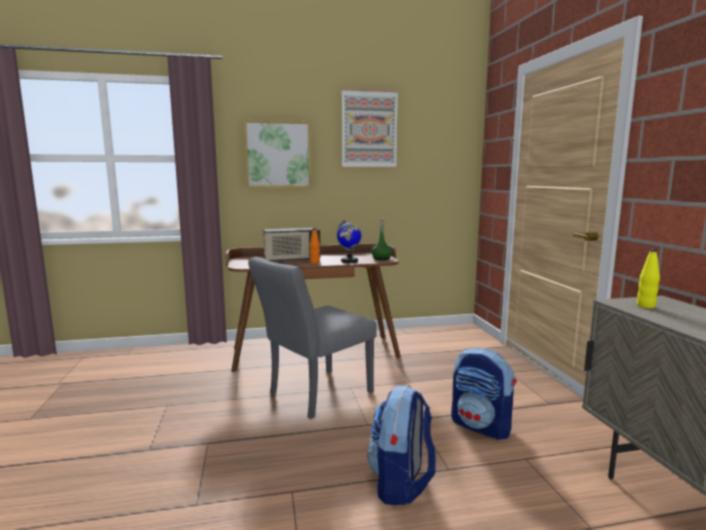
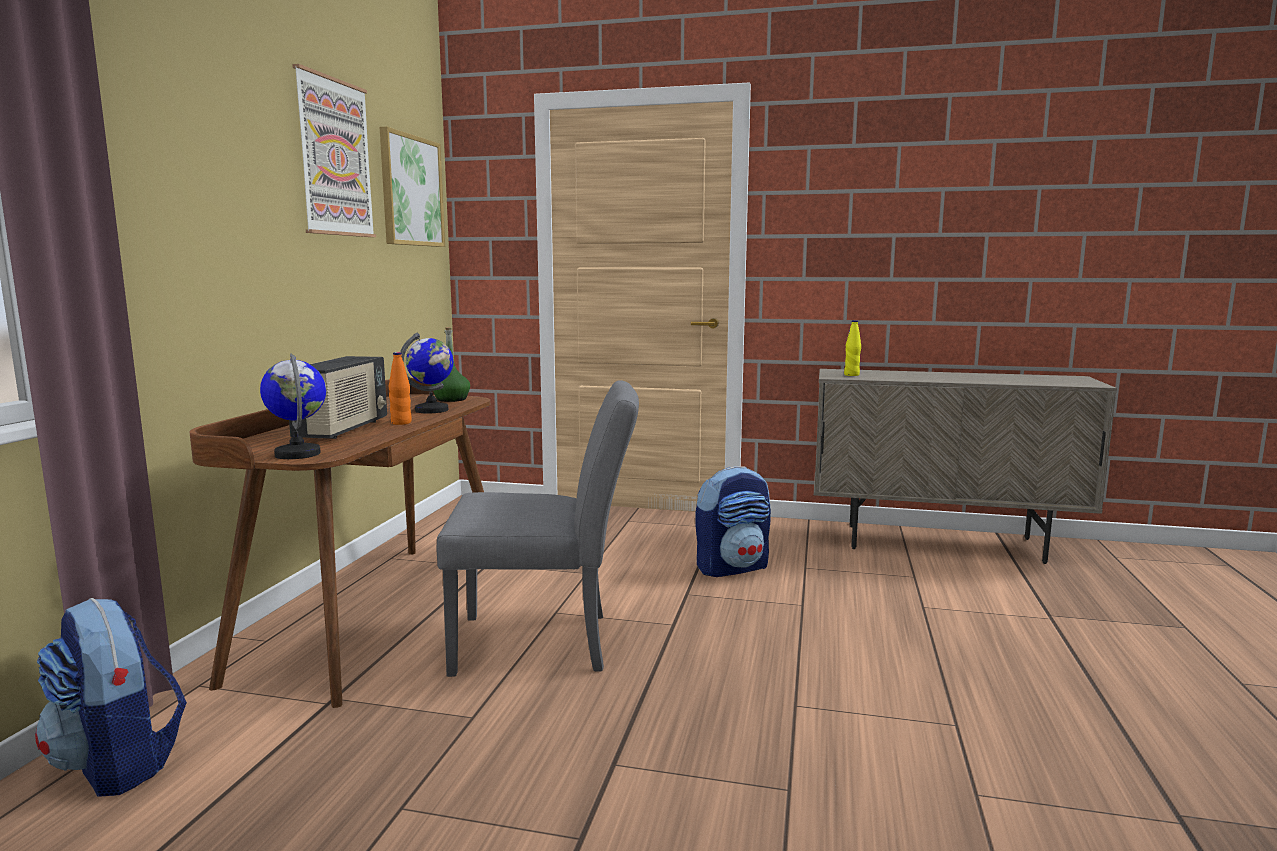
camera: 65 degrees left, 0 degrees up
picture [243,120,312,188] -> picture moved to [380,127,445,247]
grey chair [248,257,377,419] -> grey chair turned 75 degrees counterclockwise [437,380,639,677]
backpack [367,385,436,505] -> backpack moved to [35,598,187,797]
none -> globe [260,353,326,459]

